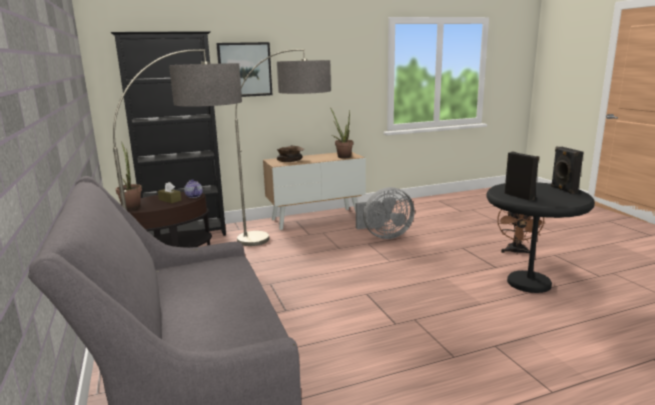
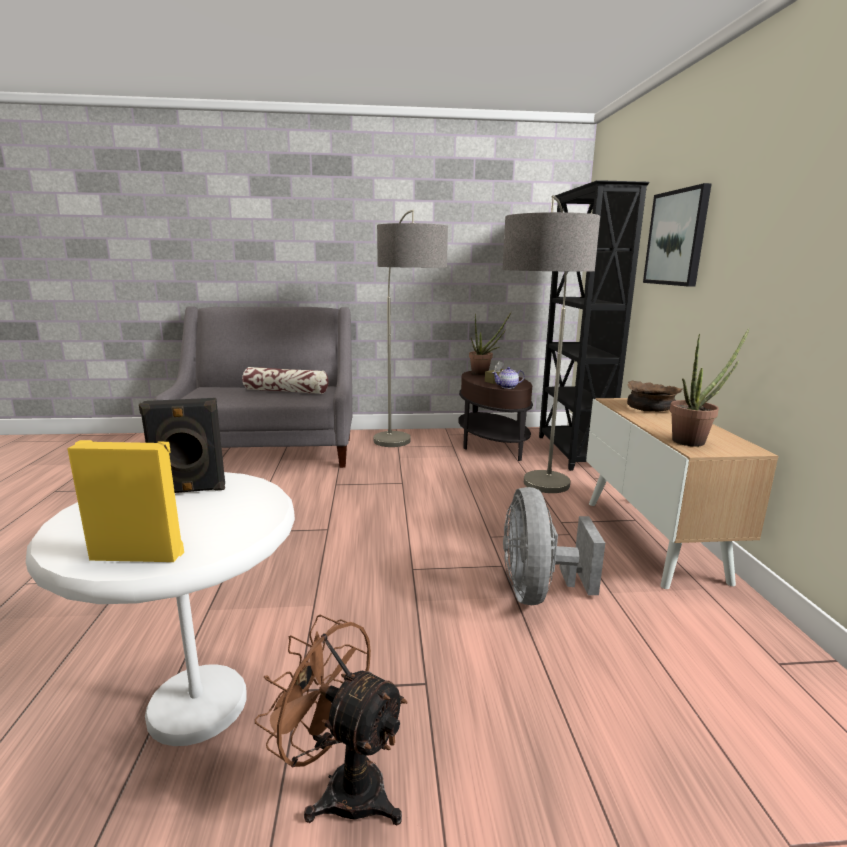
camera: 105 degrees right, 0 degrees up
black side table [486,182,595,293] -> white side table [26,472,295,746]
black speaker [551,146,583,194] -> yellow speaker [67,440,184,562]
none -> pillow [242,367,329,394]

